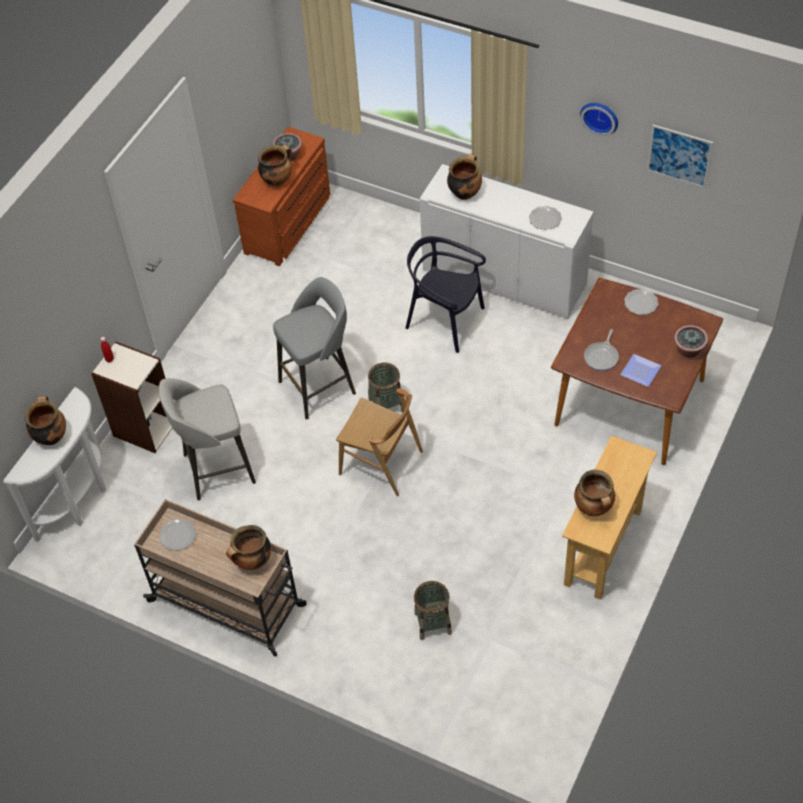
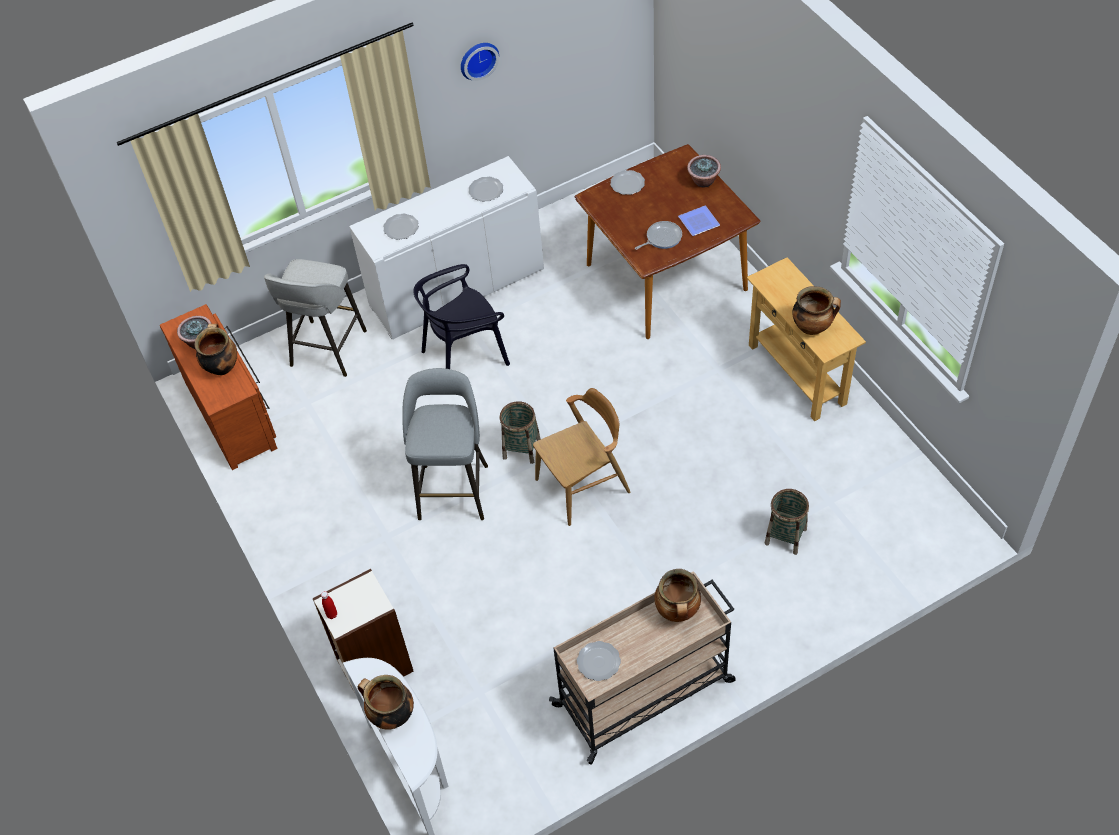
camera: 55 degrees left, 0 degrees up
grey stool [159,378,256,500] -> grey stool moved to [264,259,367,377]
cooking pot [447,154,482,200] -> plate [383,214,419,240]
frying pan [584,329,619,371] -> frying pan turned 90 degrees counterclockwise [635,221,682,250]
picture [647,125,713,188] -> none

